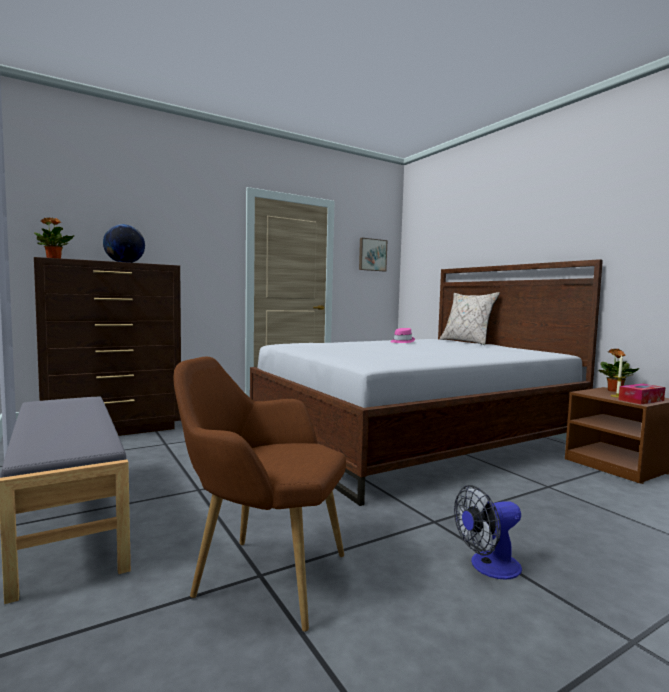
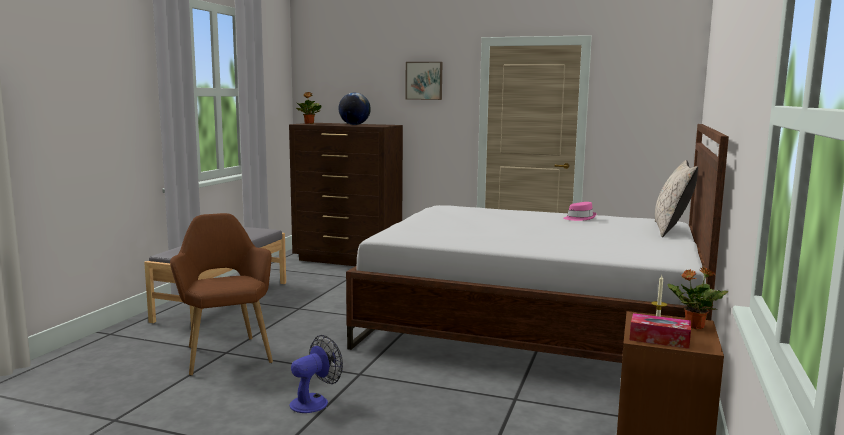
camera: 50 degrees right, 5 degrees up
picture [359,238,387,271] -> picture moved to [405,62,442,100]
fan [454,485,522,579] -> fan turned 105 degrees clockwise [290,335,343,413]

